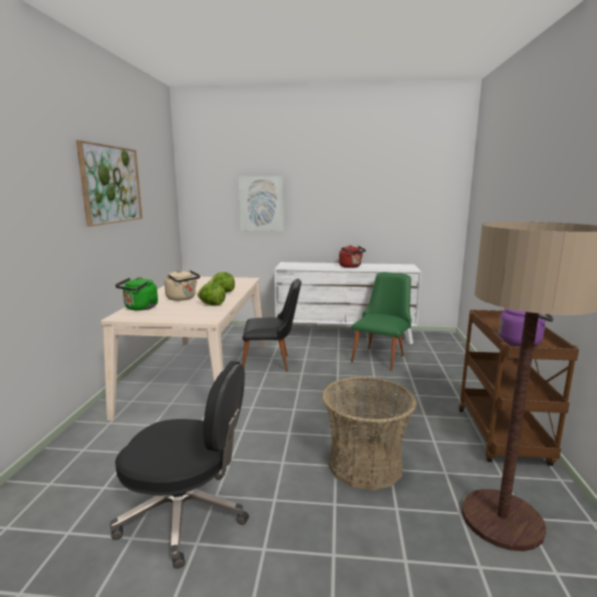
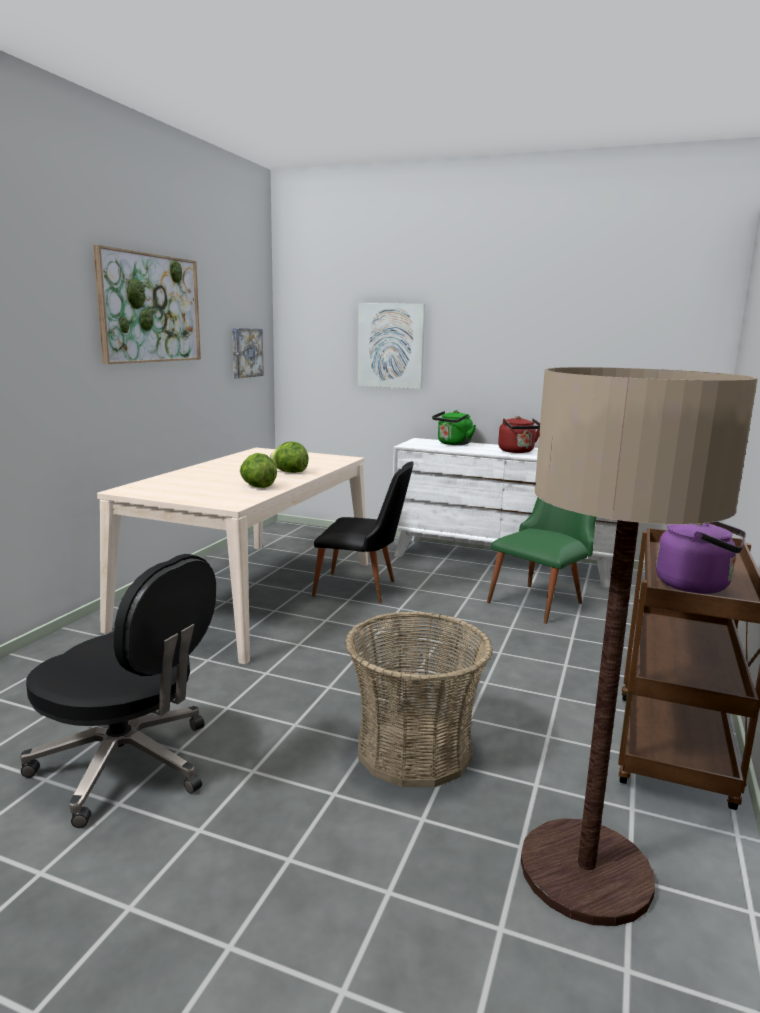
camera: 15 degrees right, 0 degrees up
green kettle [115,277,158,311] -> green kettle moved to [432,410,476,445]
beige kettle [164,270,200,301] -> none
none -> picture [232,328,264,378]

